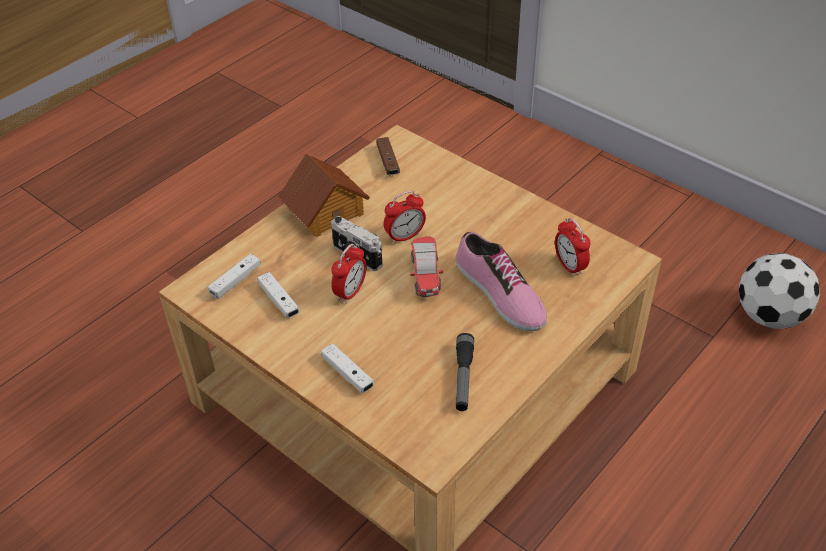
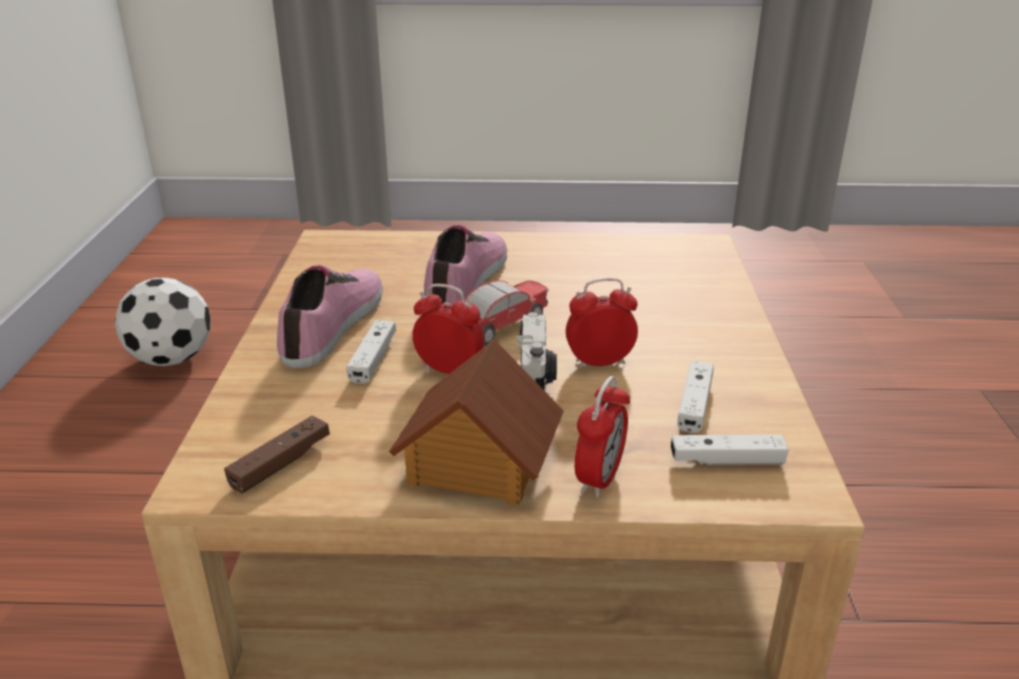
camera: 130 degrees left, 15 degrees down
white game controller [321,344,374,393] -> white game controller moved to [346,320,396,384]
flashlight [456,333,474,411] -> none
alarm clock [555,218,590,277] -> alarm clock moved to [575,376,630,498]
none -> shoe [277,265,383,368]

